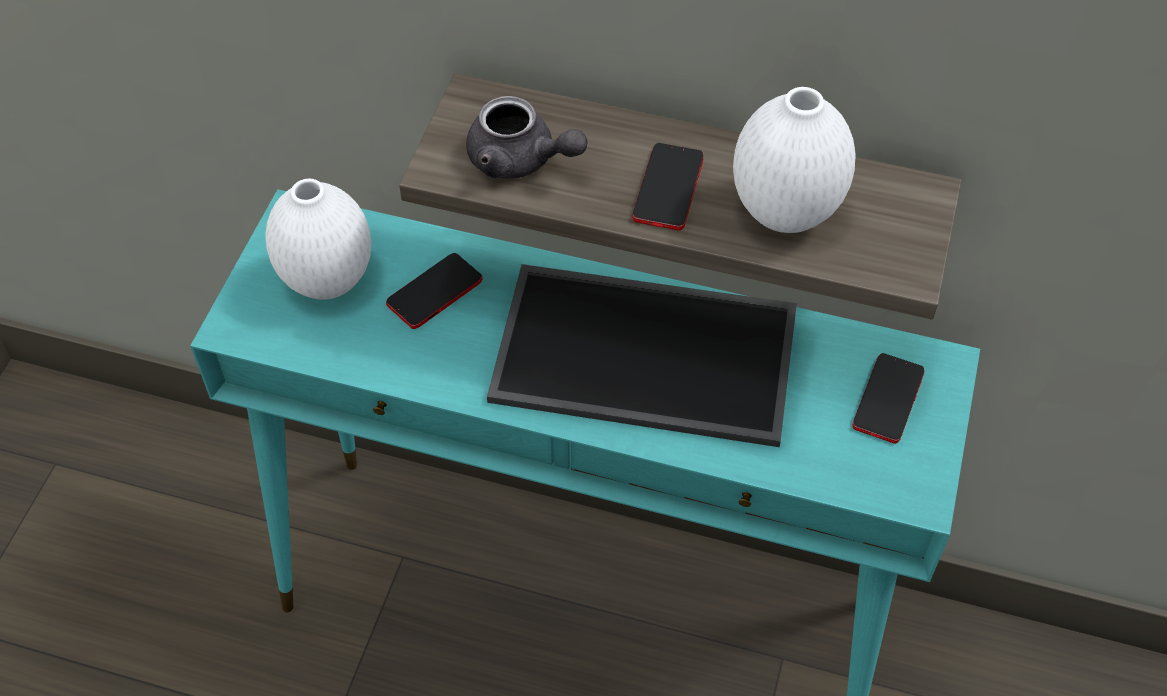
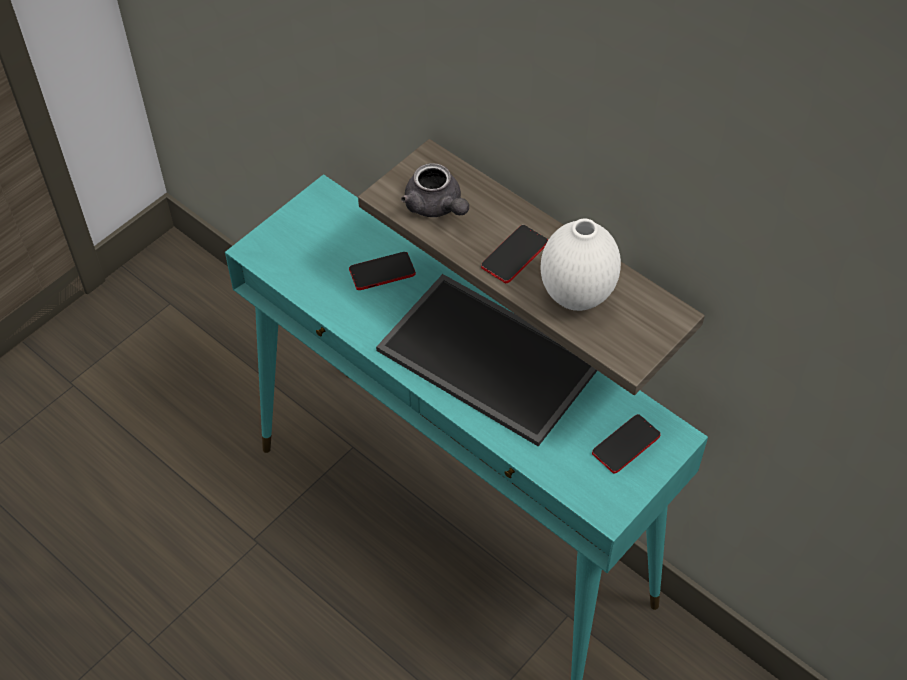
camera: 25 degrees right, 0 degrees up
white vase [265,179,371,300] -> none

